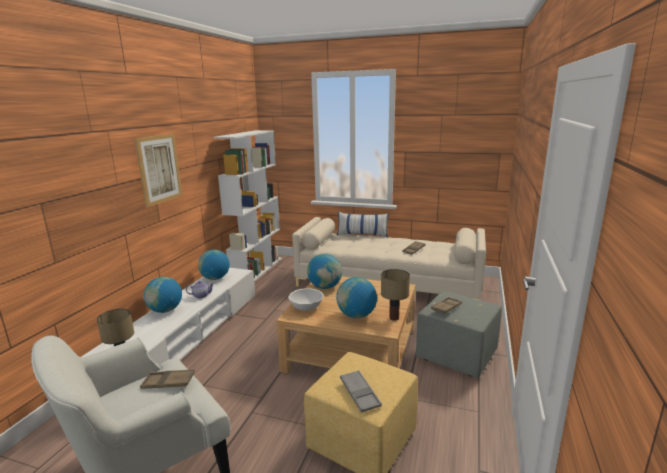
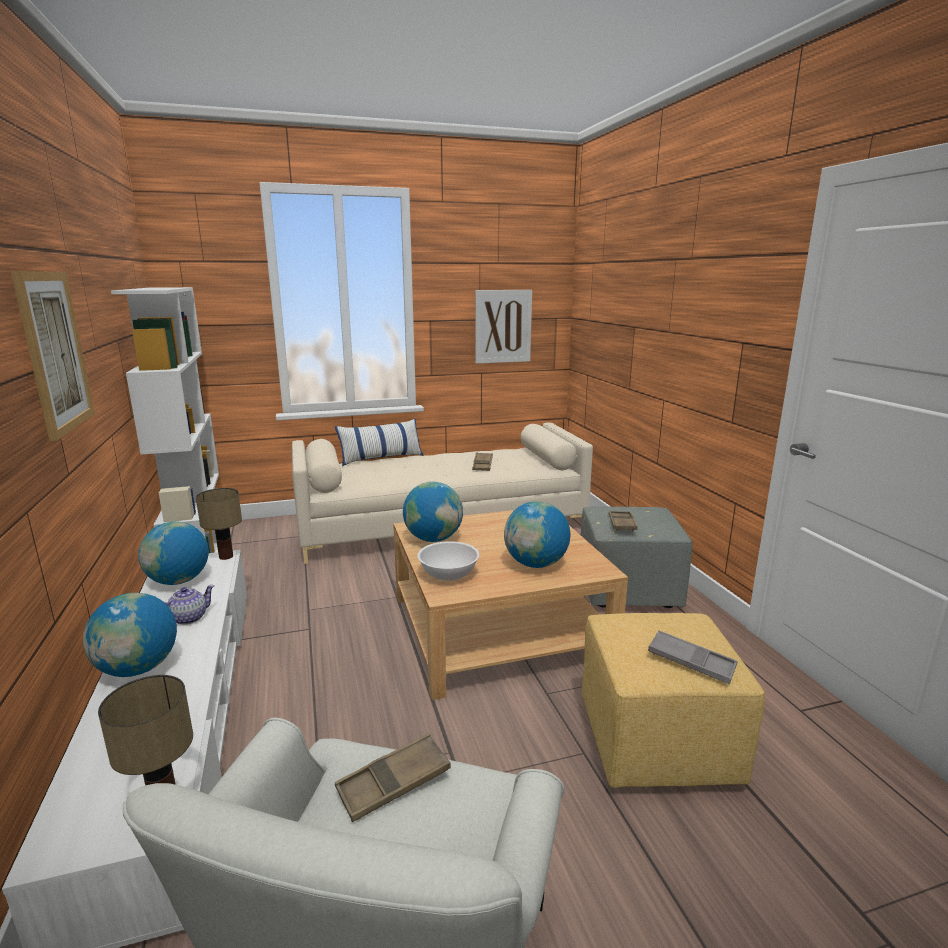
camera: 35 degrees left, 0 degrees up
table lamp [381,269,410,321] -> table lamp moved to [196,488,242,560]
none -> picture [475,290,532,364]

